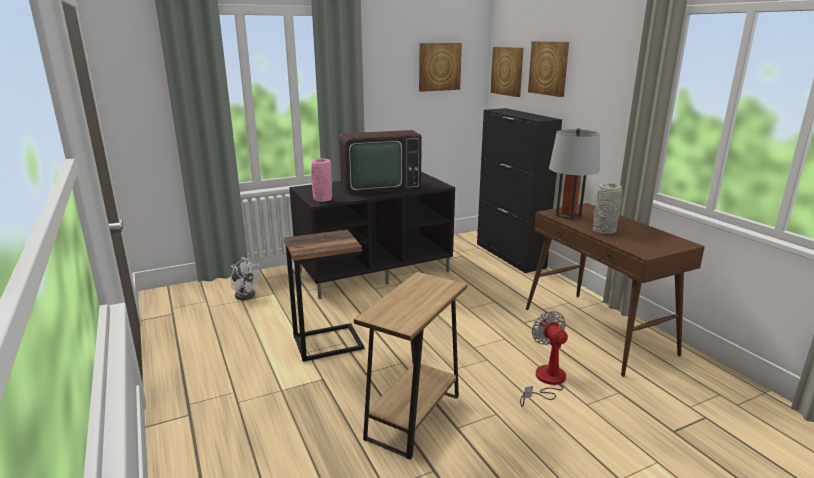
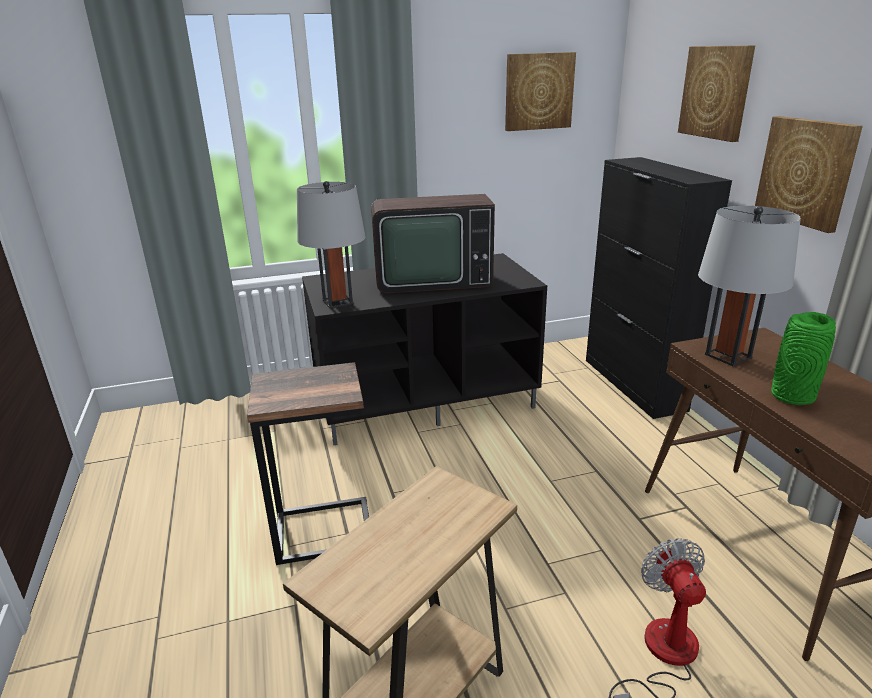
camera: 10 degrees right, 5 degrees up
white fan [231,257,261,300] -> none
pink vase [311,158,332,202] -> grey table lamp [297,181,365,308]
picture [491,47,524,97] -> picture moved to [755,116,863,233]
grey vase [593,183,622,234] -> green vase [771,312,836,405]

